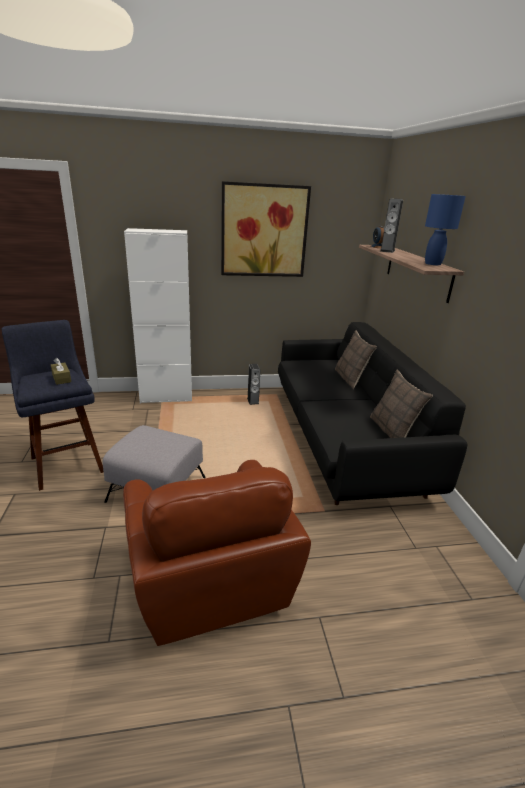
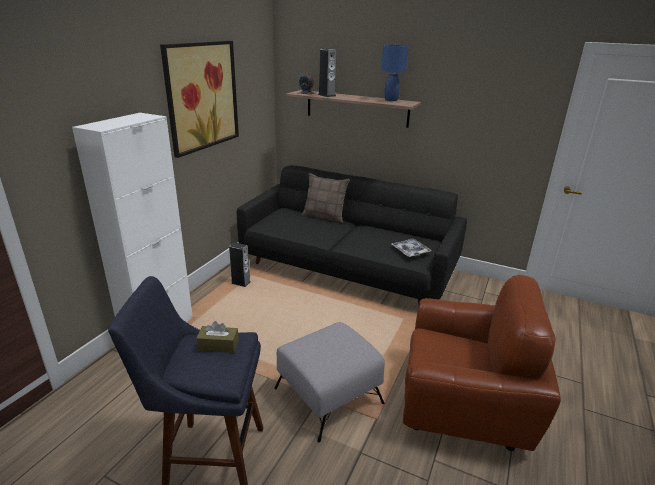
camera: 55 degrees left, 0 degrees up
pillow [370,369,433,438] -> none
none -> tray [392,239,432,257]

